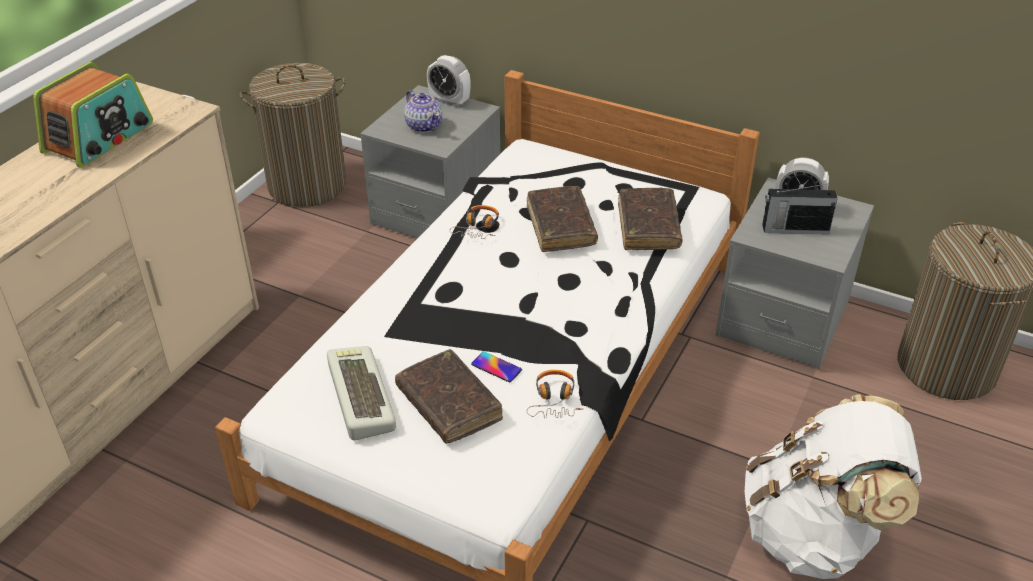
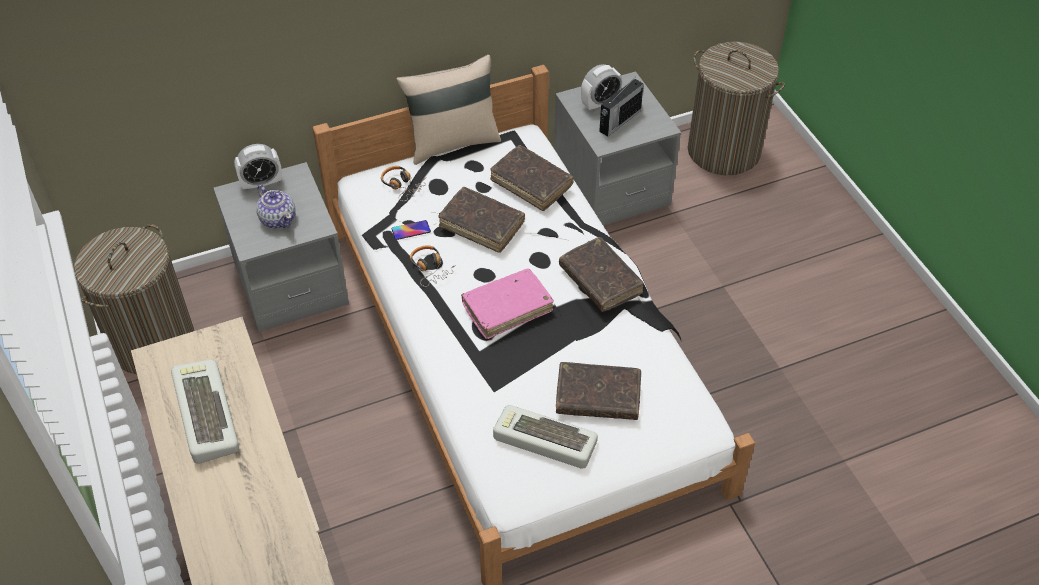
camera: 50 degrees left, 10 degrees up
radio [33,62,153,168] -> keyboard [171,359,239,464]
teapot [404,90,442,133] -> teapot turned 45 degrees clockwise [256,185,296,228]
phone [471,352,522,382] -> phone moved to [392,220,431,240]
headphones [527,370,580,419] -> headphones moved to [381,166,426,201]
white backpack [745,394,922,579] -> none
none -> beige pillow [396,54,501,165]
none -> pink book [461,268,554,339]
none -> brown book [559,237,644,312]

